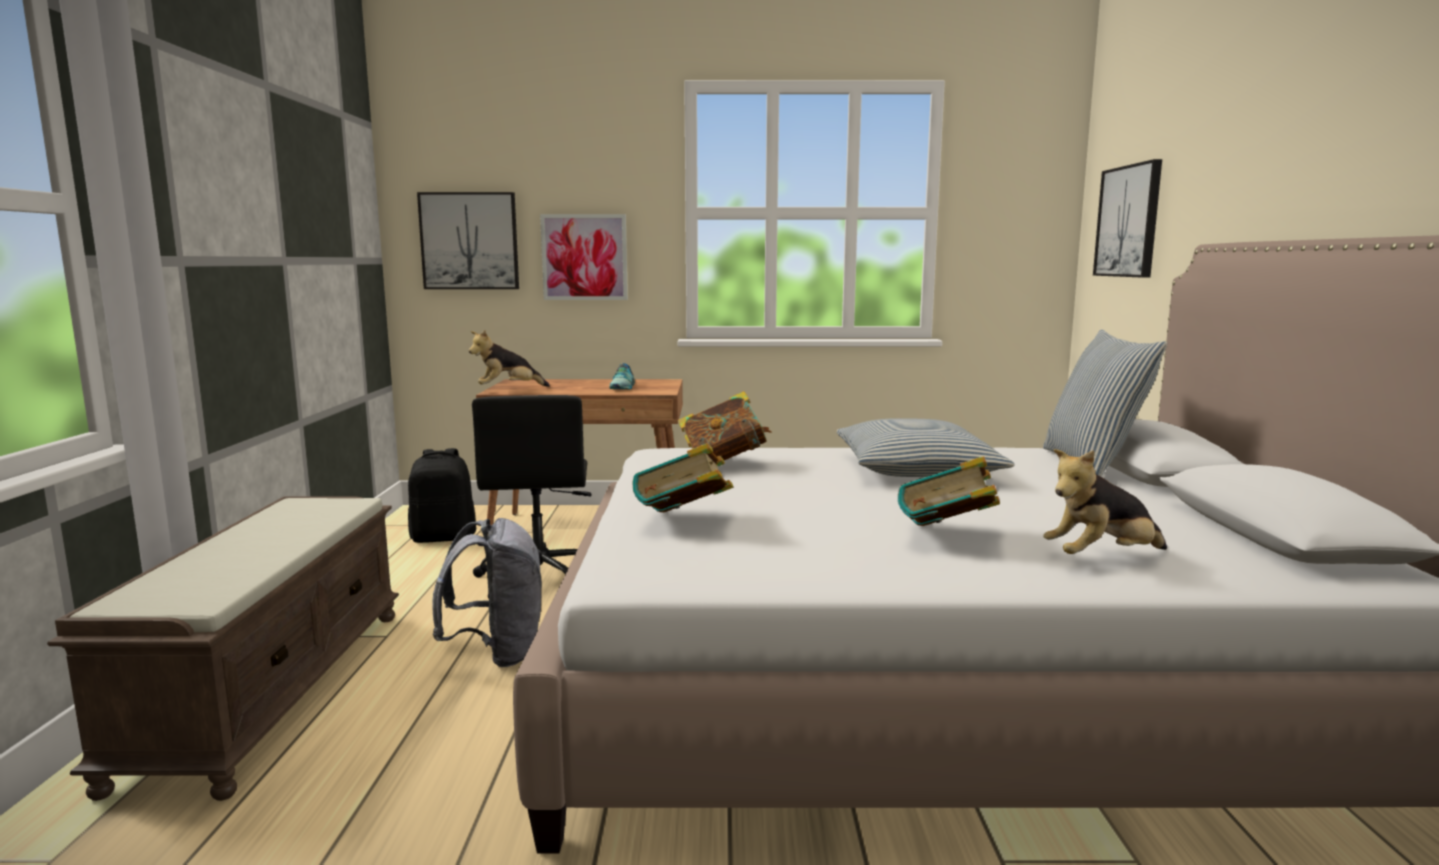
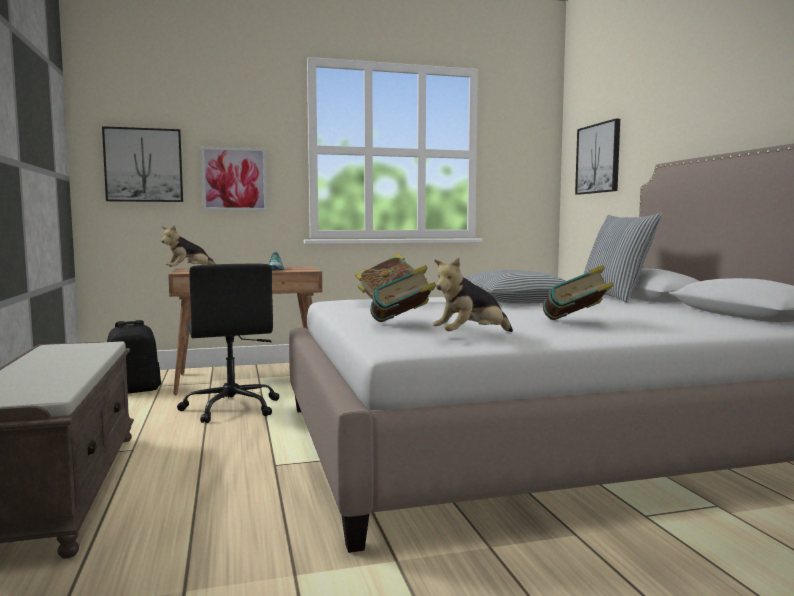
camera: 15 degrees left, 5 degrees down
grey backpack [432,518,542,667] -> none
plush toy [1043,449,1167,554] -> plush toy moved to [433,258,513,332]

